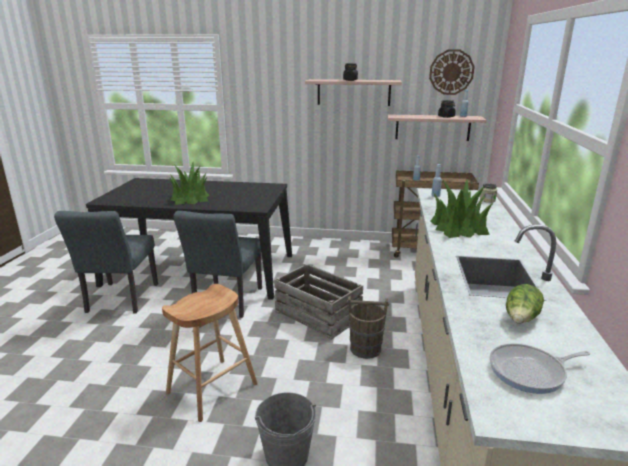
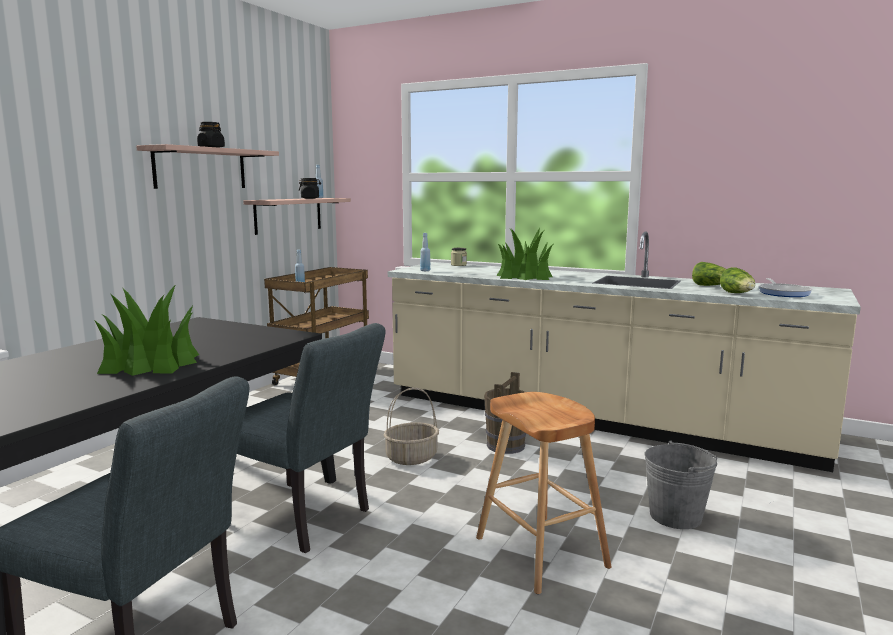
camera: 70 degrees left, 10 degrees down
crate [274,264,363,340] -> basket [384,387,439,465]
wall clock [429,49,475,95] -> none
none -> lettuce [720,267,755,293]

